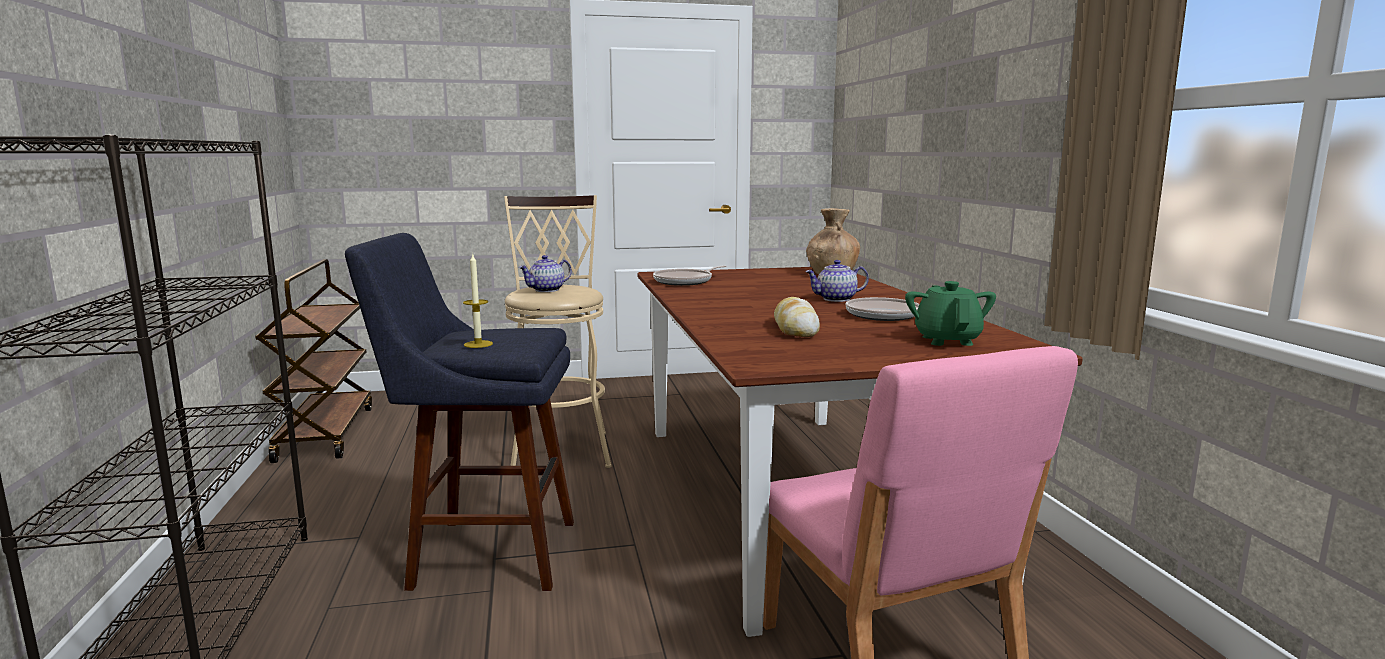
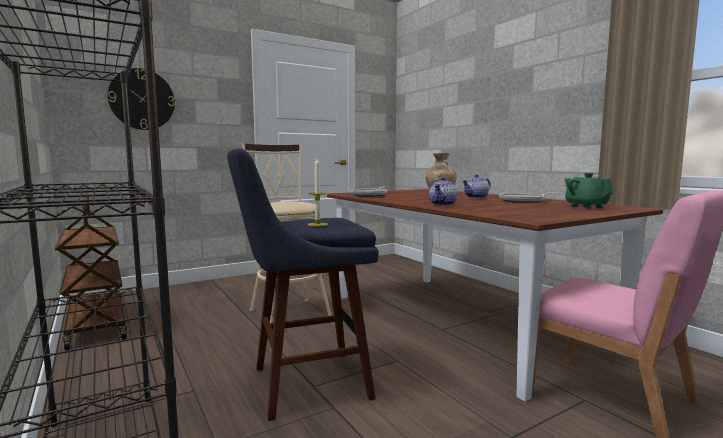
camera: 20 degrees left, 5 degrees down
teapot [519,255,572,292] -> teapot moved to [429,177,458,206]
bread [774,297,820,337] -> none
none -> wall clock [108,68,175,130]

